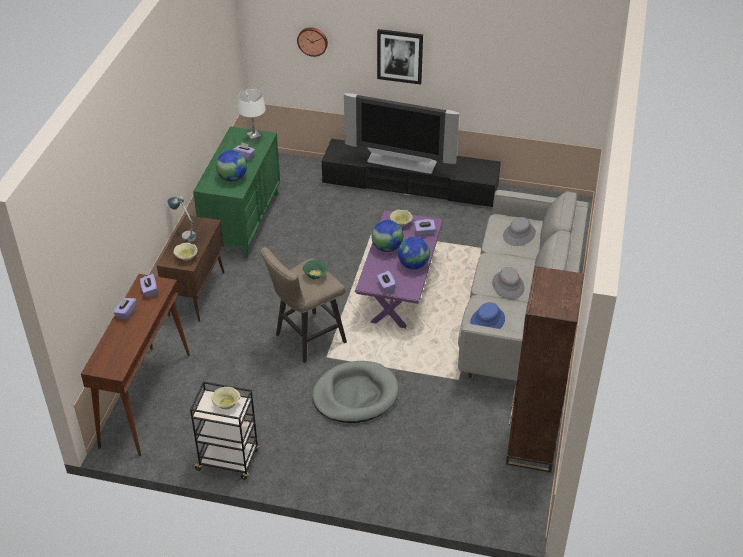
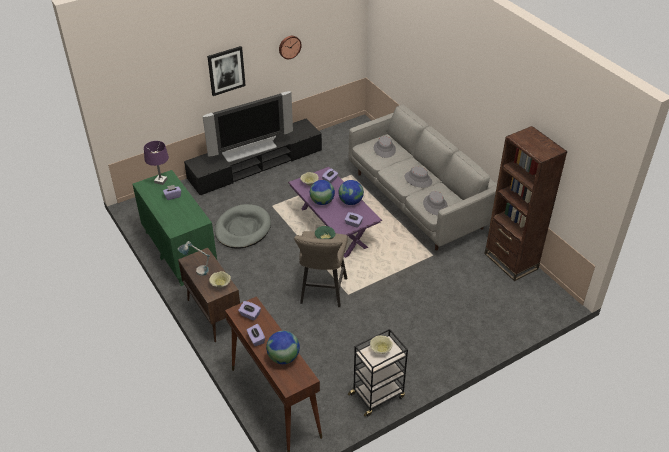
camera: 45 degrees left, 0 degrees up
globe [216,150,247,181] -> globe moved to [266,331,300,364]
white table lamp [238,89,266,142] -> purple table lamp [144,141,169,185]
wall clock [297,27,328,57] -> wall clock moved to [279,36,302,59]
grey dog bed [312,361,399,423] -> grey dog bed moved to [215,204,271,249]
blue hat [470,302,505,329] -> grey hat [423,191,448,215]

